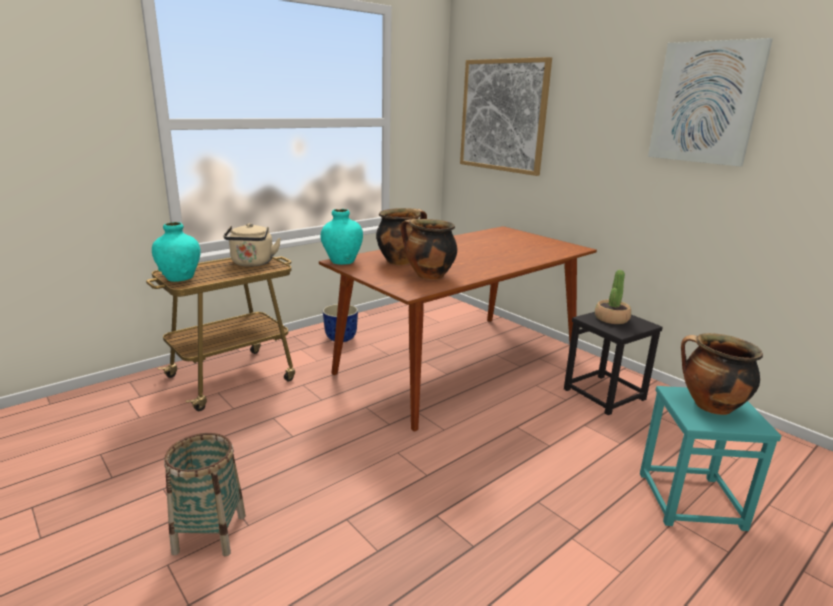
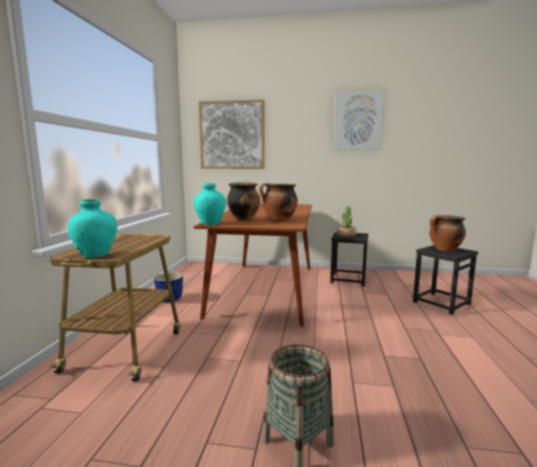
camera: 40 degrees left, 10 degrees down
beige kettle [224,223,281,267] -> none
turquoise stool [640,386,781,531] -> black stool [413,245,478,315]

